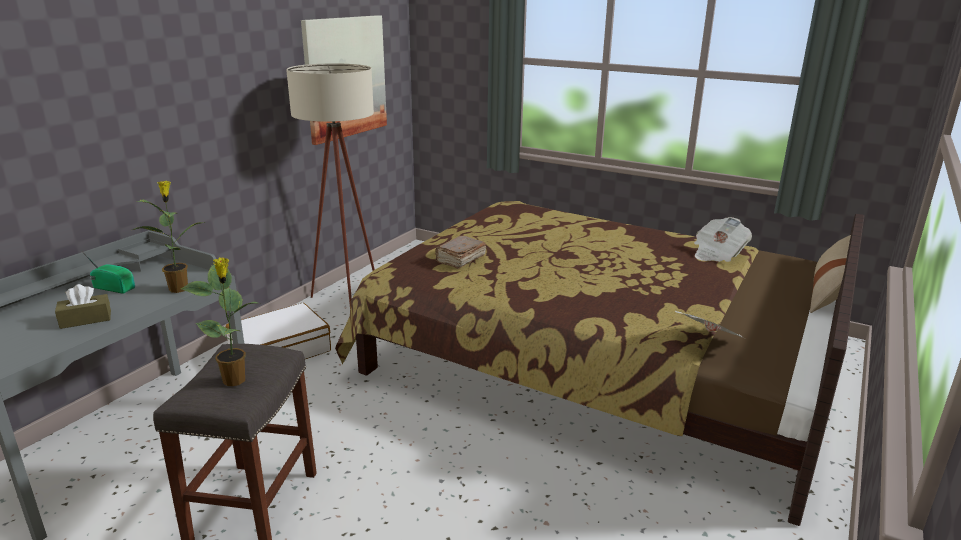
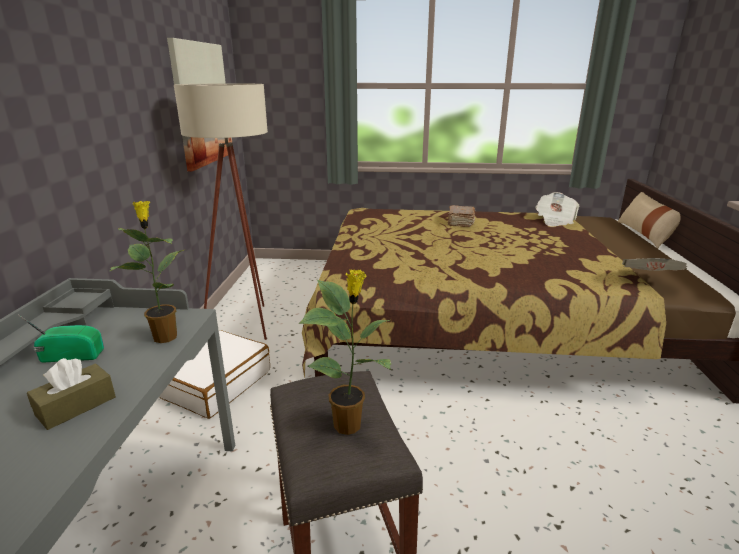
camera: 25 degrees left, 0 degrees up
brown book [435,236,486,269] -> brown book moved to [448,205,475,227]

